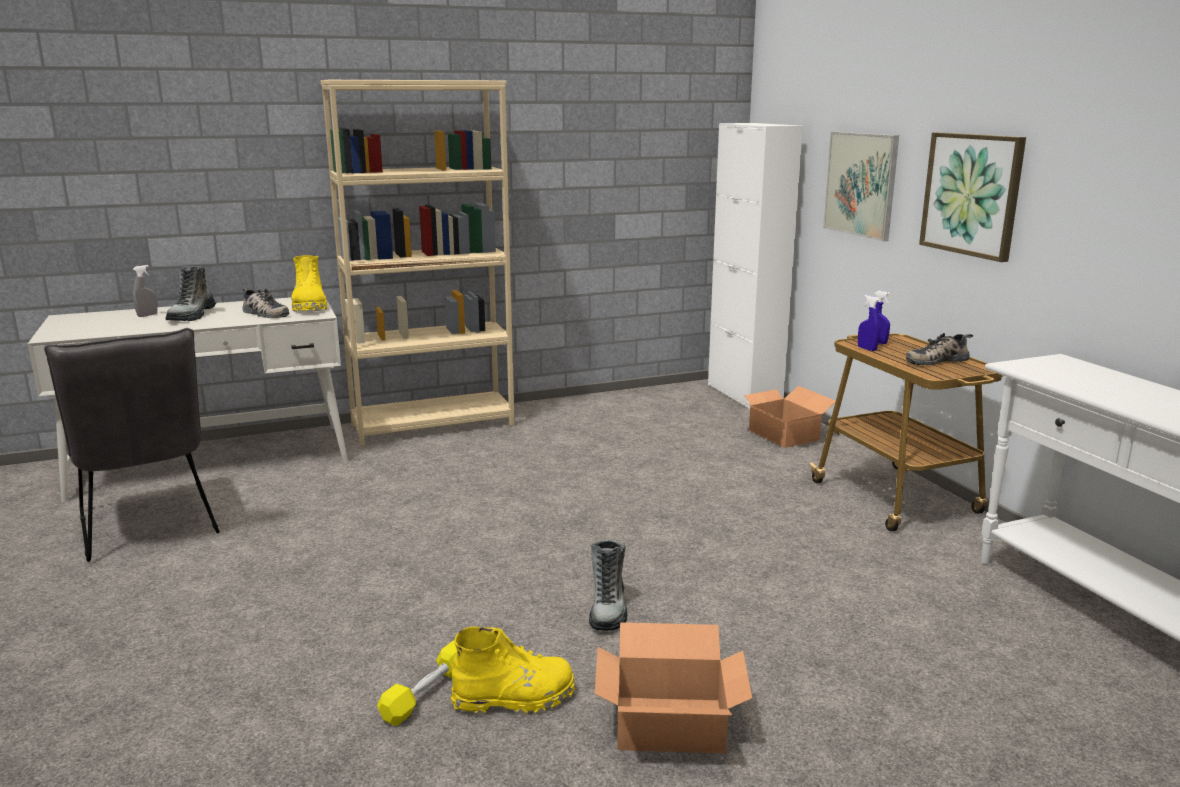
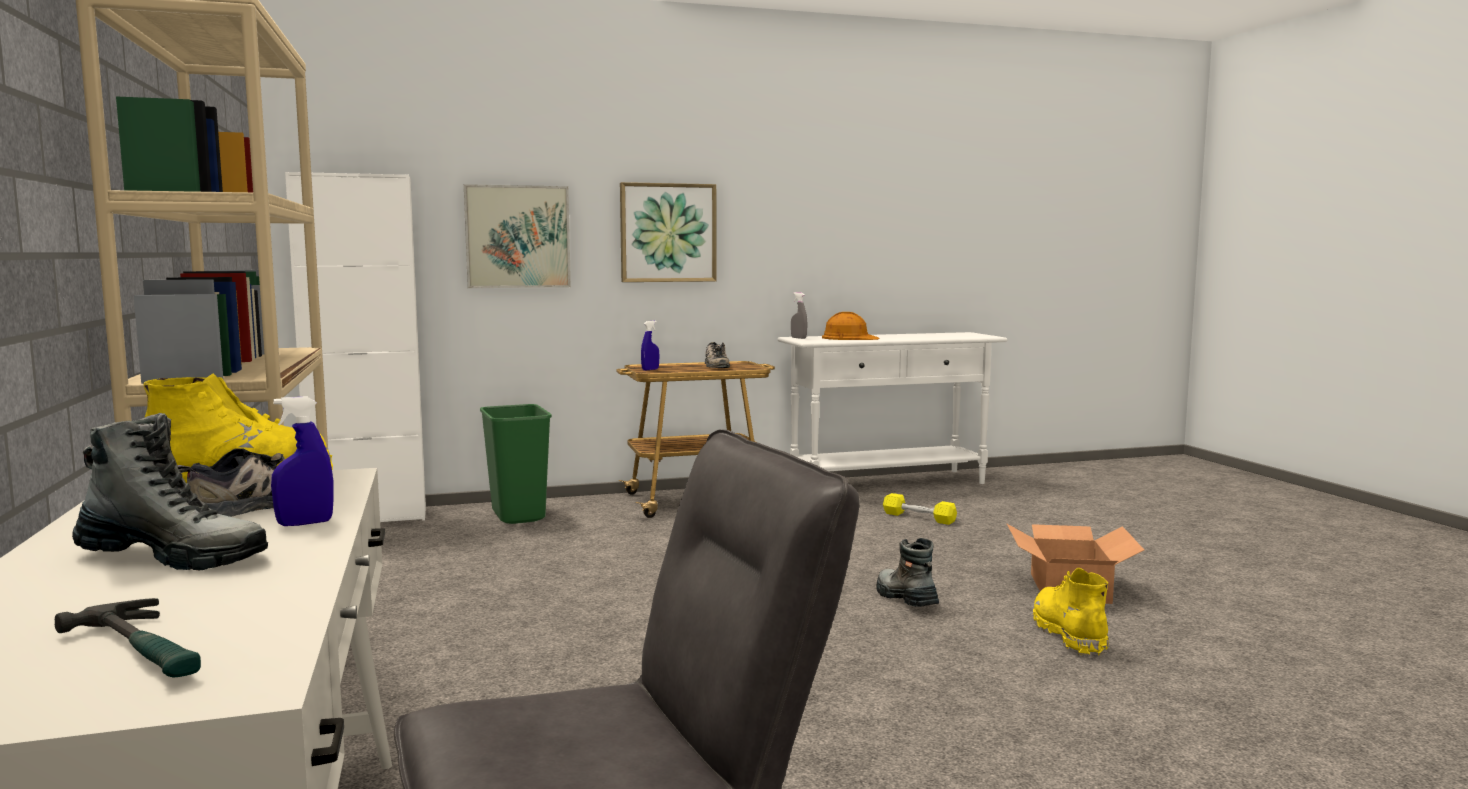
camera: 85 degrees left, 10 degrees down
grey spray bottle [133,265,157,317] -> grey spray bottle moved to [791,292,807,339]
yellow dumbbell [377,641,457,726] -> yellow dumbbell moved to [883,493,957,525]
boot [589,540,627,631] -> boot turned 120 degrees counterclockwise [876,538,939,607]
cardboard box [738,386,836,448] -> green trash can [480,404,552,524]
blue spray bottle [858,295,880,351] -> blue spray bottle moved to [271,396,334,526]
none -> hammer [54,598,201,677]
none -> orange hard hat [822,312,880,340]

